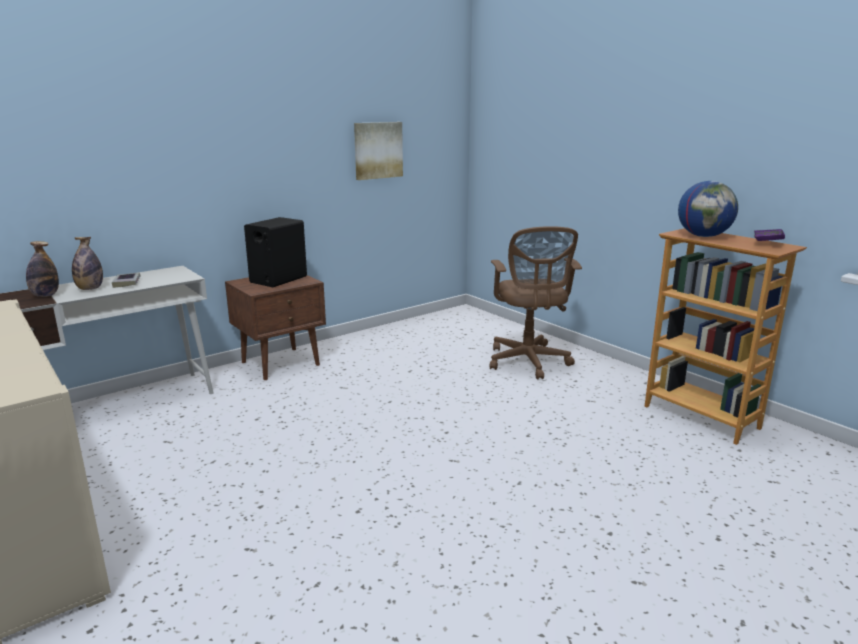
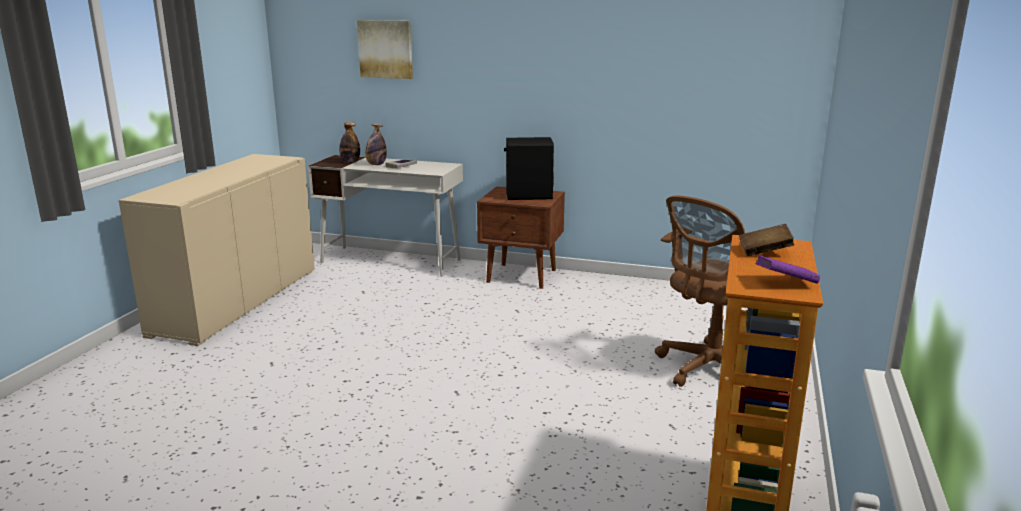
camera: 55 degrees right, 0 degrees up
picture [354,122,403,180] -> picture moved to [357,20,413,79]
globe [678,181,738,237] -> brown book [739,224,795,256]

